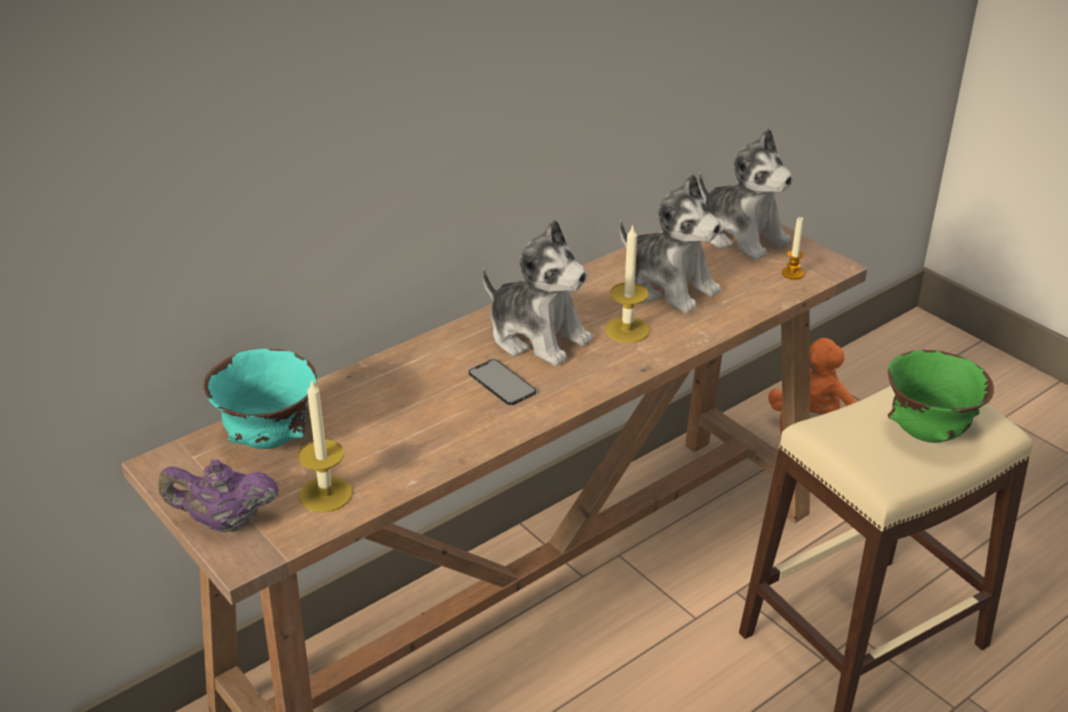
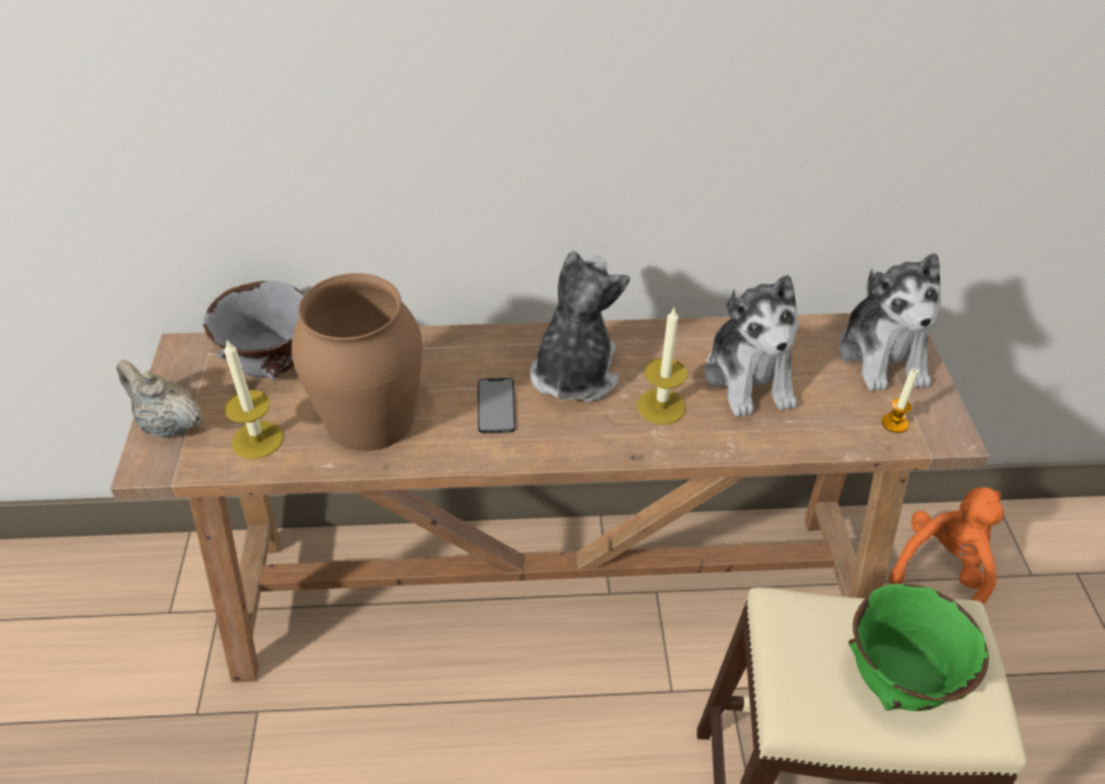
camera: 35 degrees right, 10 degrees up
purple teapot [159,460,279,532] -> beige teapot [116,360,202,438]
turquoise bowl [204,349,317,449] -> grey bowl [203,281,305,380]
plush toy [482,219,593,366] -> plush toy turned 150 degrees counterclockwise [530,251,630,402]
none -> brown vase [291,273,423,451]

